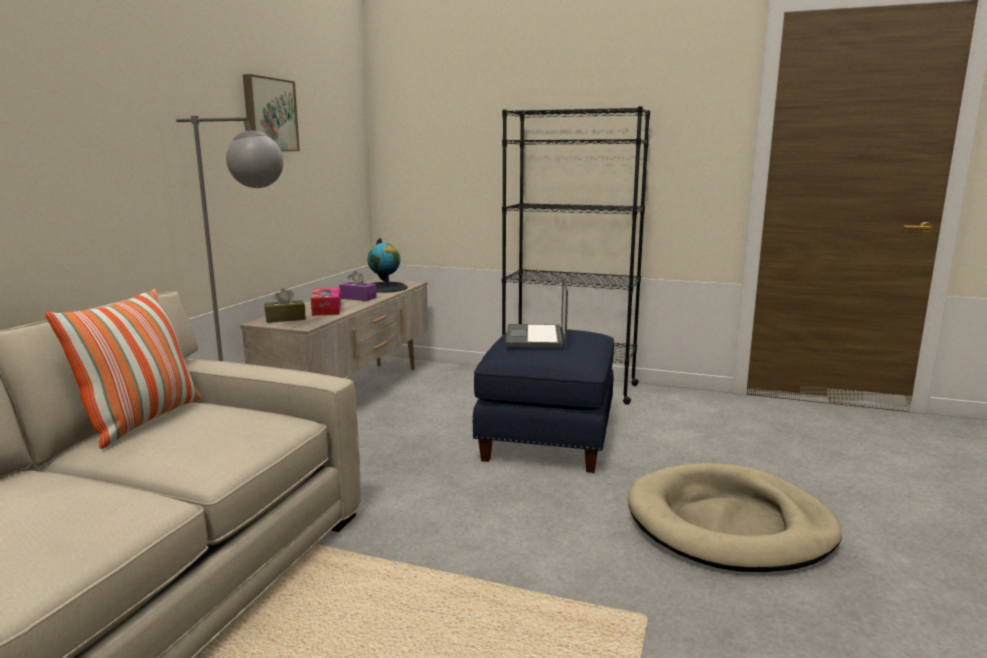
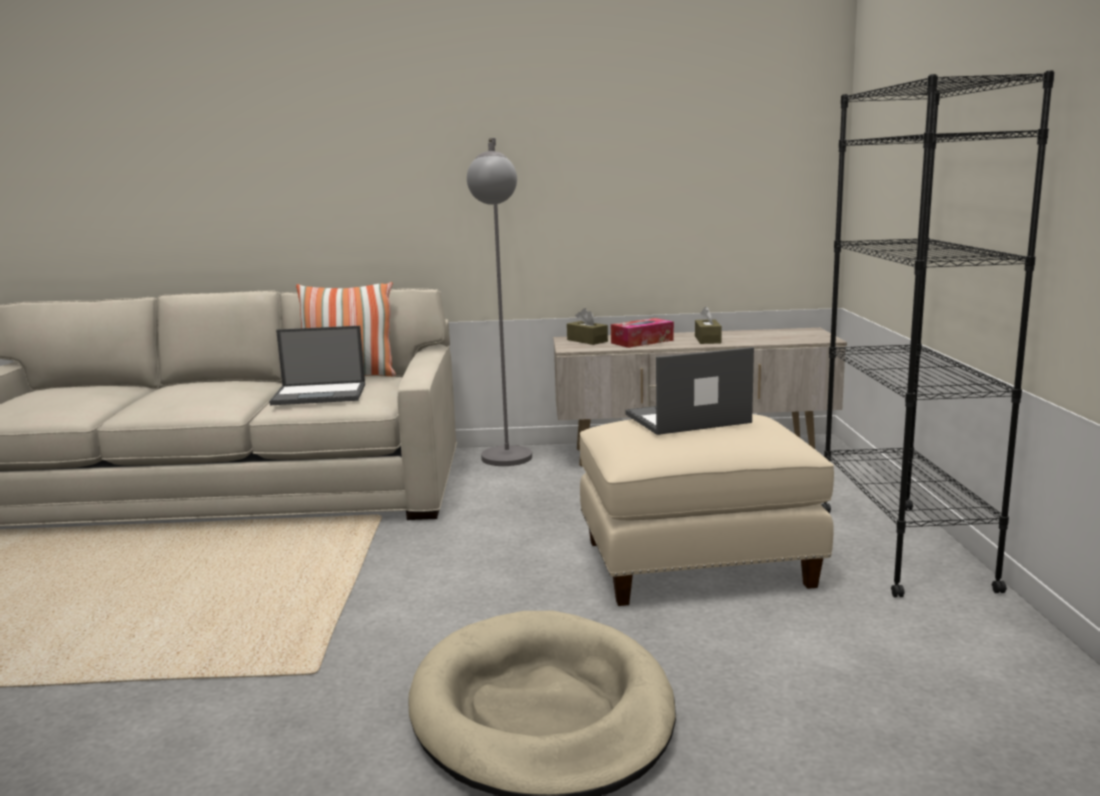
camera: 70 degrees right, 0 degrees up
picture [243,74,300,151] -> none
purple tissue box [339,271,377,301] -> brown tissue box [695,306,722,344]
globe [367,238,408,293] -> none
blue ottoman [472,329,614,473] -> beige ottoman [580,414,834,606]
none -> laptop [269,326,365,405]

